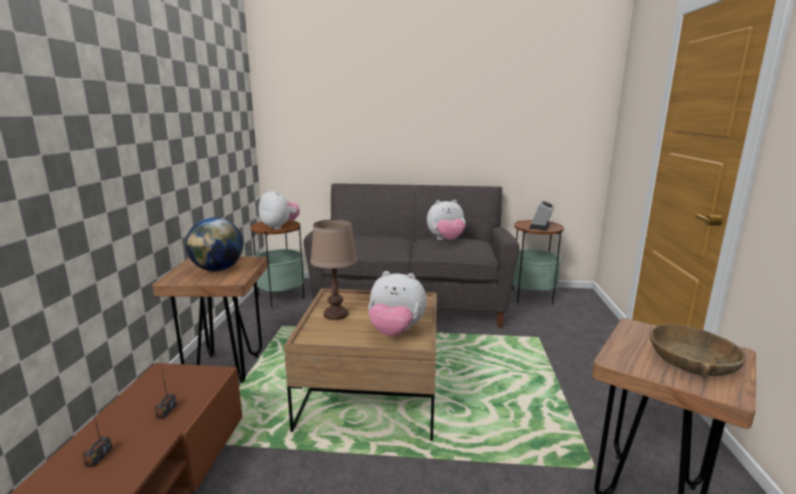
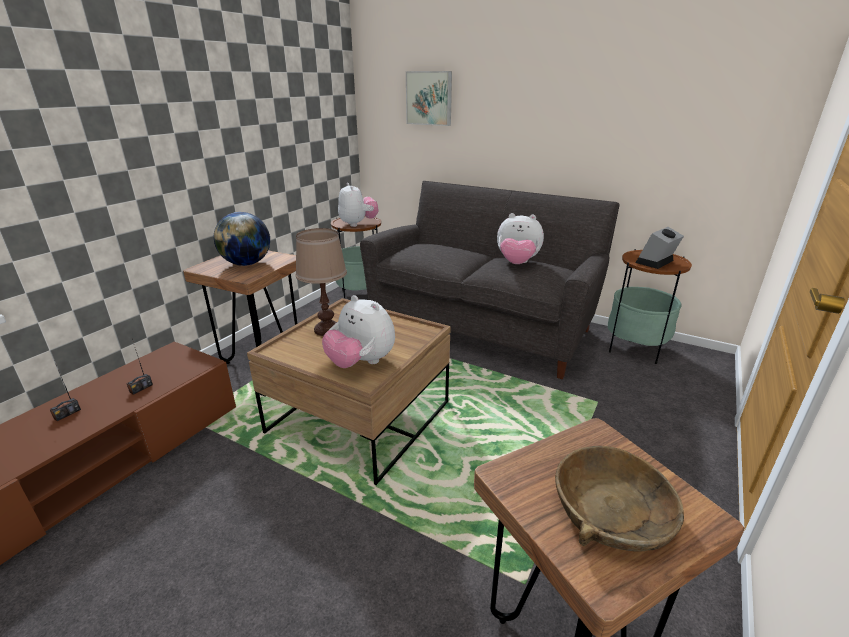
camera: 25 degrees right, 10 degrees up
none -> picture [406,71,452,126]

